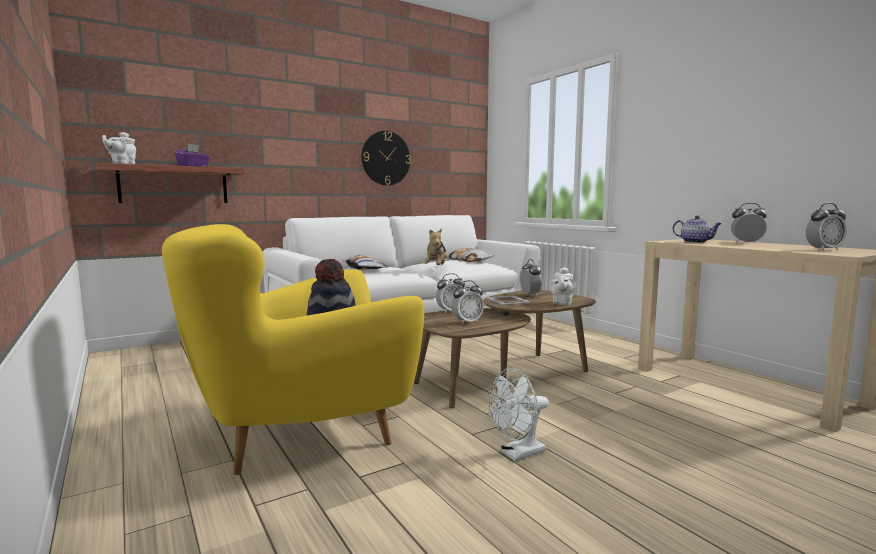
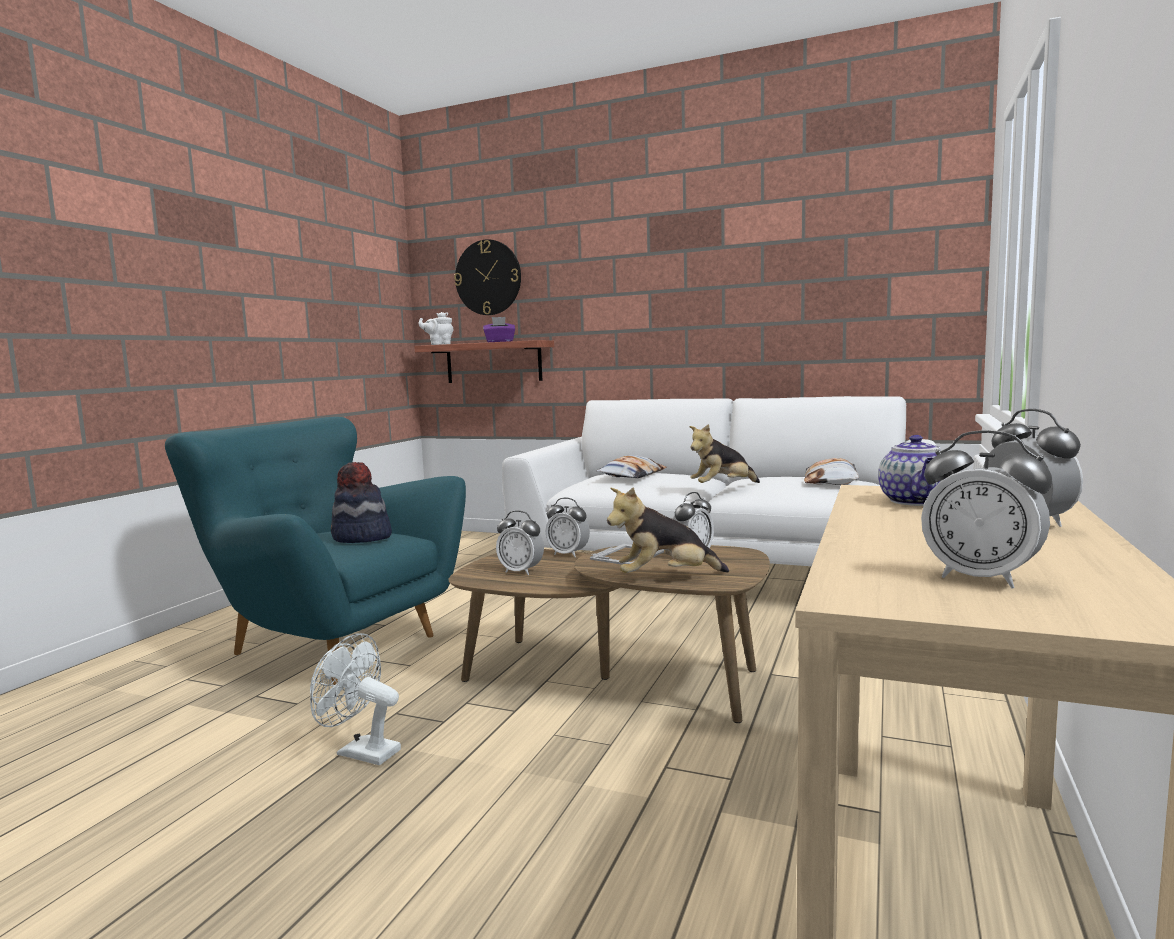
camera: 55 degrees right, 0 degrees up
yellow armchair [162,224,424,475] -> turquoise armchair [165,417,466,685]
wall clock [362,131,411,185] -> wall clock moved to [454,239,521,315]
white teapot [549,267,576,306] -> plush toy [607,487,729,573]

